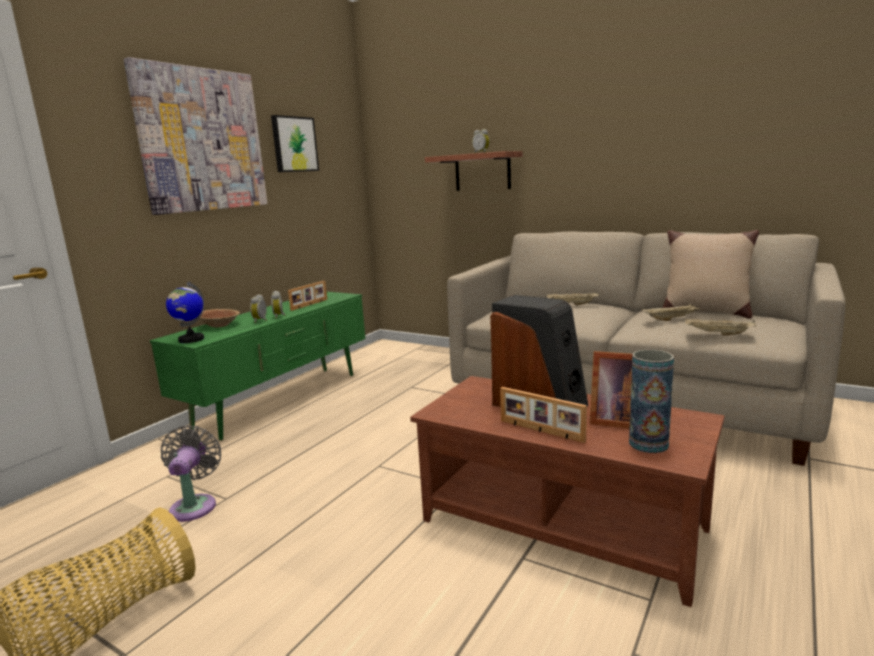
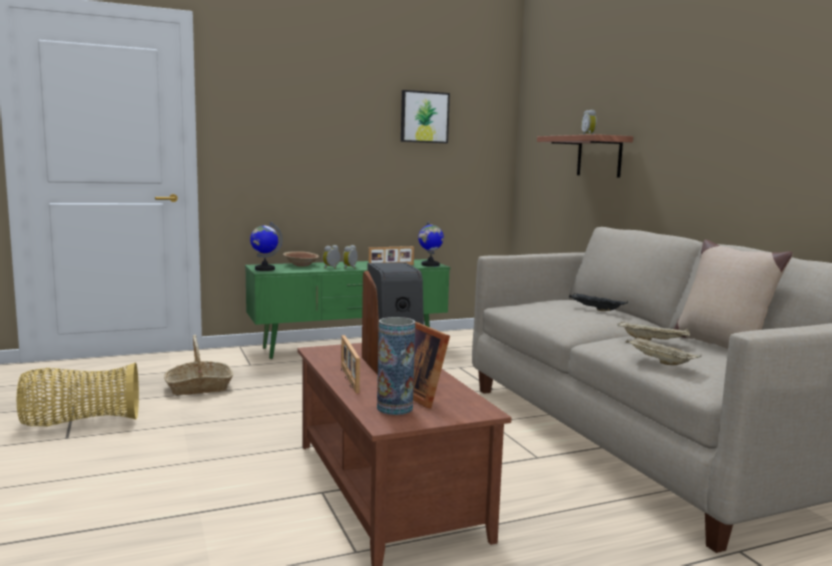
camera: 35 degrees right, 5 degrees down
picture [124,57,267,215] -> none
grey fan [160,425,221,522] -> basket [164,335,233,395]
beige tray [547,292,600,305] -> black tray [569,293,628,311]
none -> globe [418,221,444,267]

